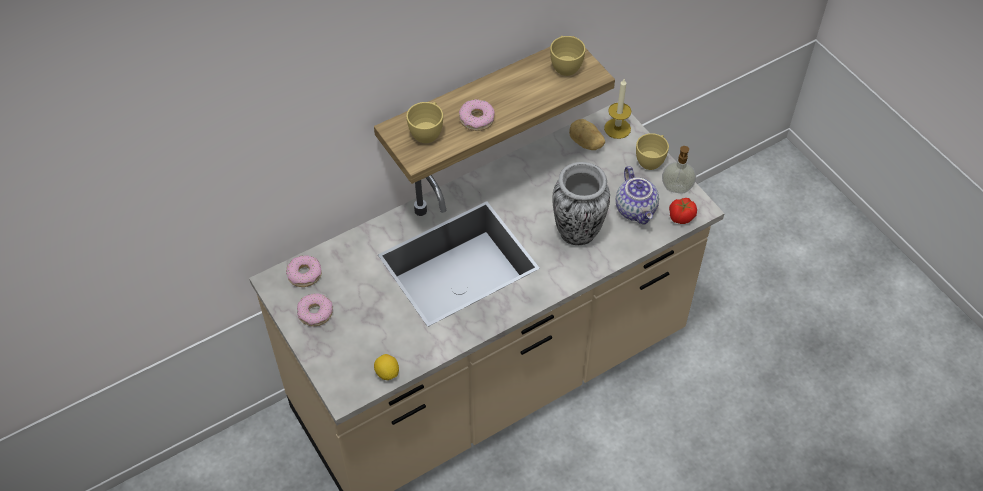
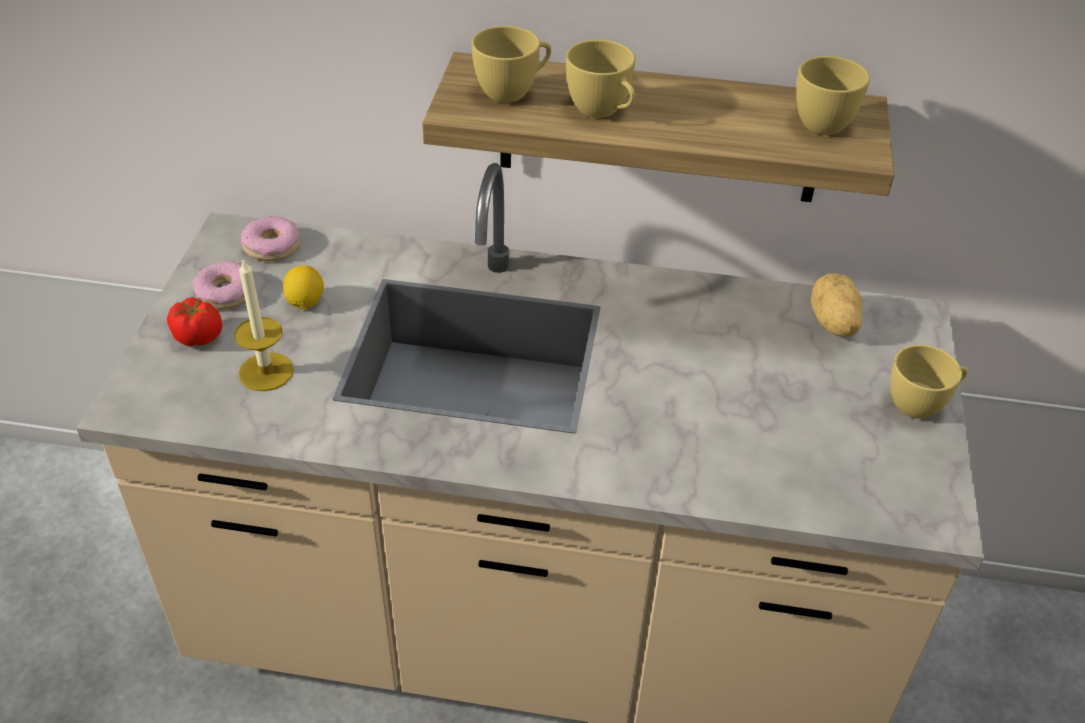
camera: 40 degrees right, 10 degrees down
lemon [374,354,399,380] -> lemon moved to [283,265,324,309]
donut [459,99,495,131] -> yellow cup [566,40,635,118]
vase [552,162,610,245] -> none
candle [604,79,631,139] -> candle moved to [234,259,294,391]
teapot [616,166,659,224] -> none
soap dispenser [662,146,696,193] -> none
tomato [669,198,697,224] -> tomato moved to [167,297,222,346]

